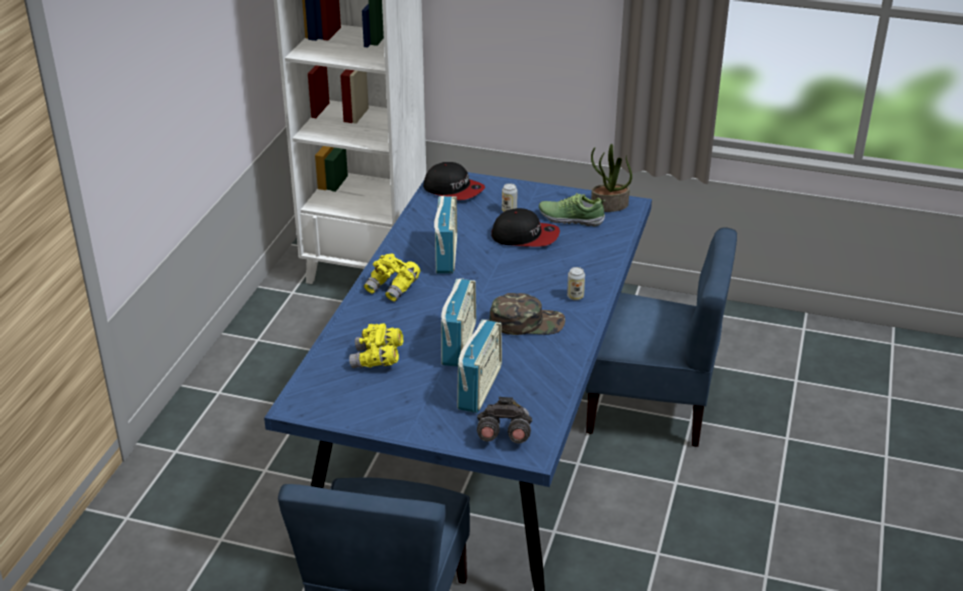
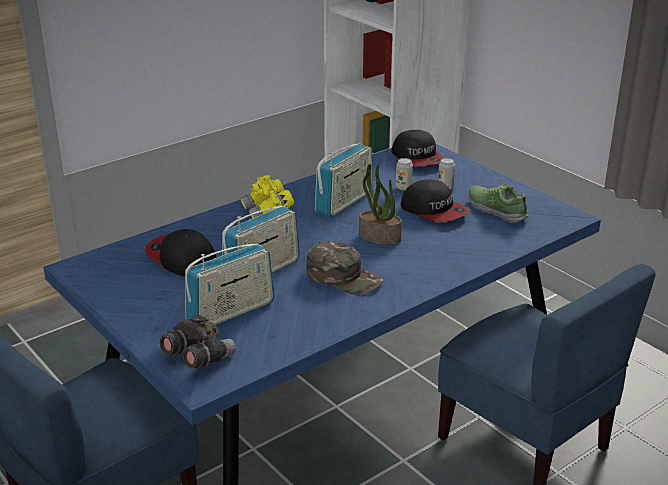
camera: 35 degrees right, 5 degrees down
yellow binoculars [349,323,403,368] -> cap [145,229,217,277]
can [567,267,585,301] -> can moved to [396,158,413,191]
potted plant [591,144,632,212] -> potted plant moved to [359,163,402,245]

